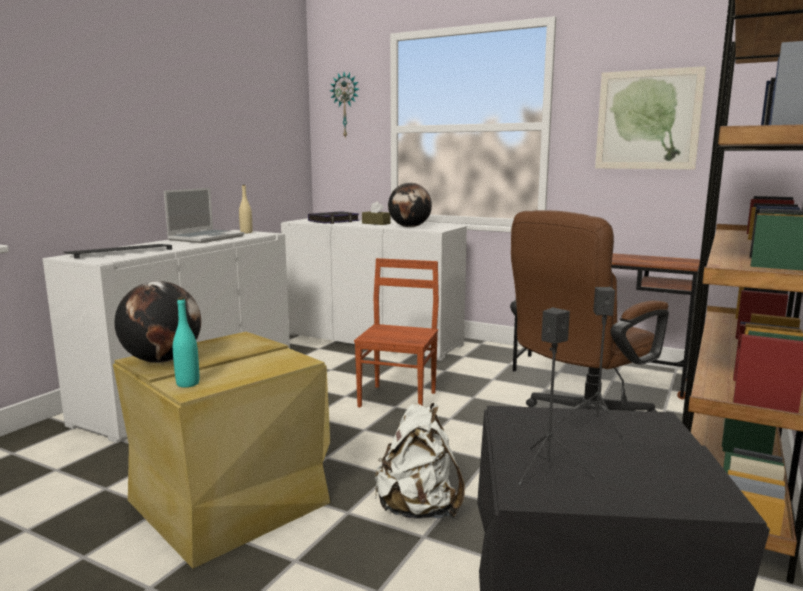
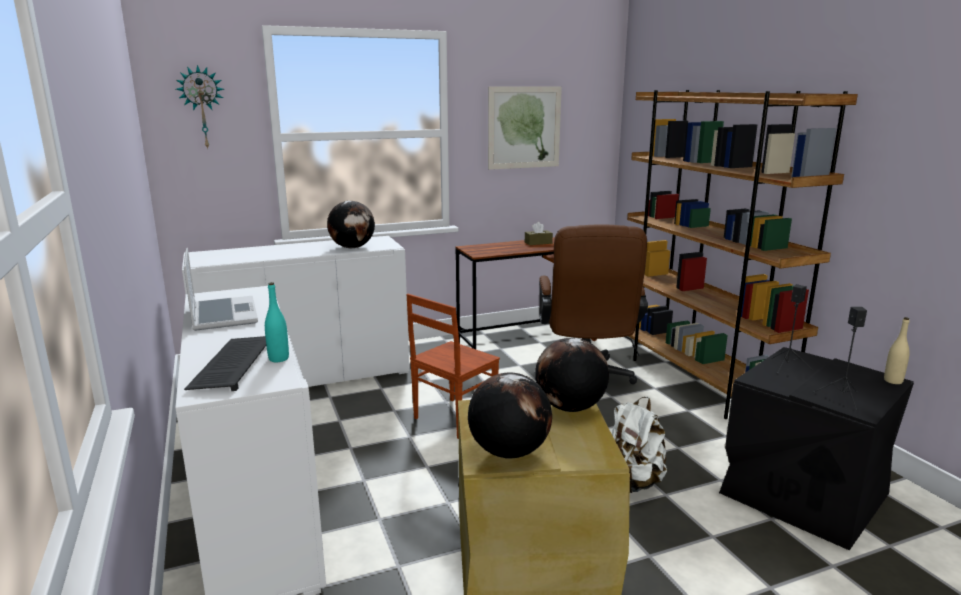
camera: 50 degrees left, 5 degrees up
turquoise bottle [173,297,199,388] -> turquoise bottle moved to [265,282,289,362]
beige bottle [239,185,253,233] -> beige bottle moved to [884,317,910,384]
book [308,211,359,224] -> none
brown chair [354,258,439,407] -> brown chair turned 105 degrees counterclockwise [406,294,500,439]
brown tissue box [362,201,390,225] -> brown tissue box moved to [525,222,553,245]
none -> globe [535,338,609,412]

